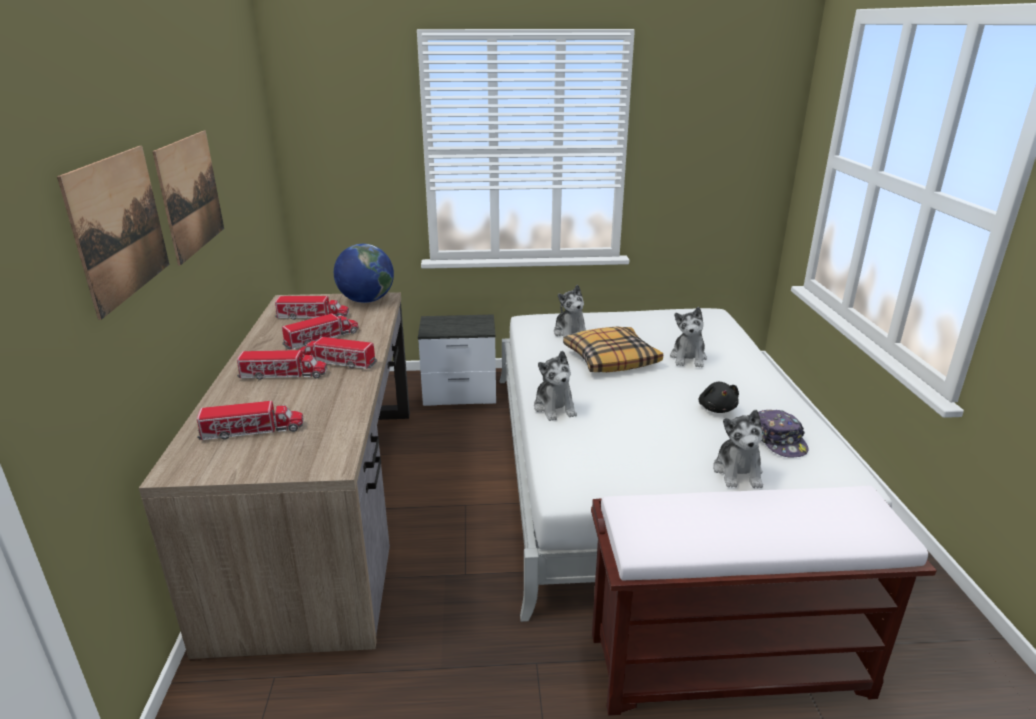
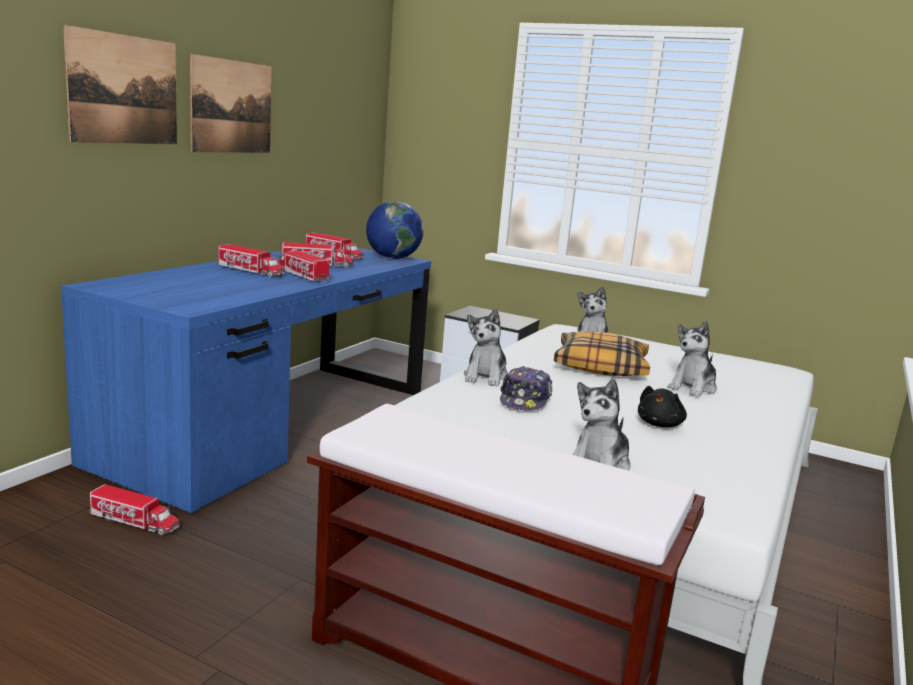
camera: 30 degrees right, 10 degrees down
brown desk [139,292,410,659] -> blue desk [61,248,431,513]
toy truck [197,401,304,440] -> toy truck moved to [89,484,179,536]
cap [758,410,808,458] -> cap moved to [500,366,552,411]

